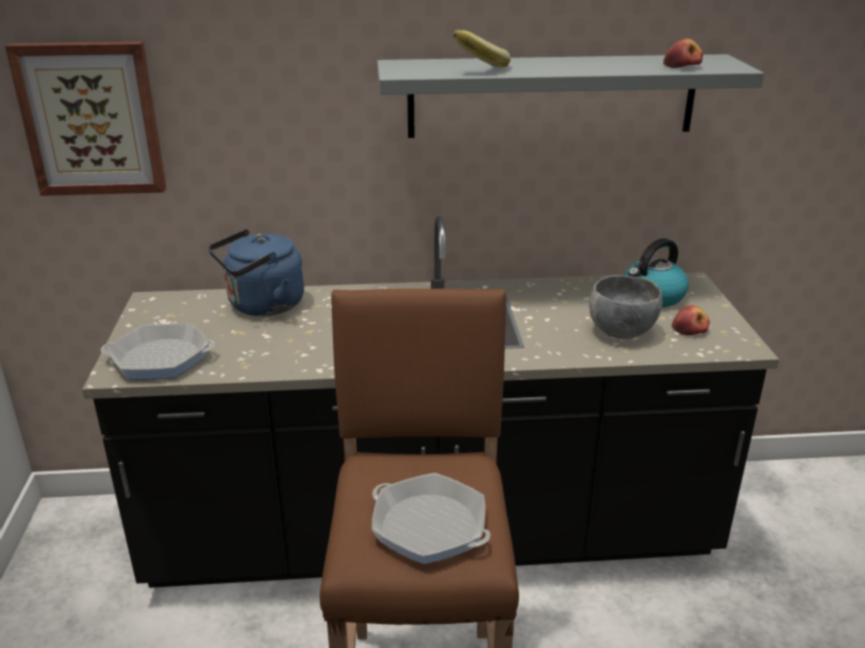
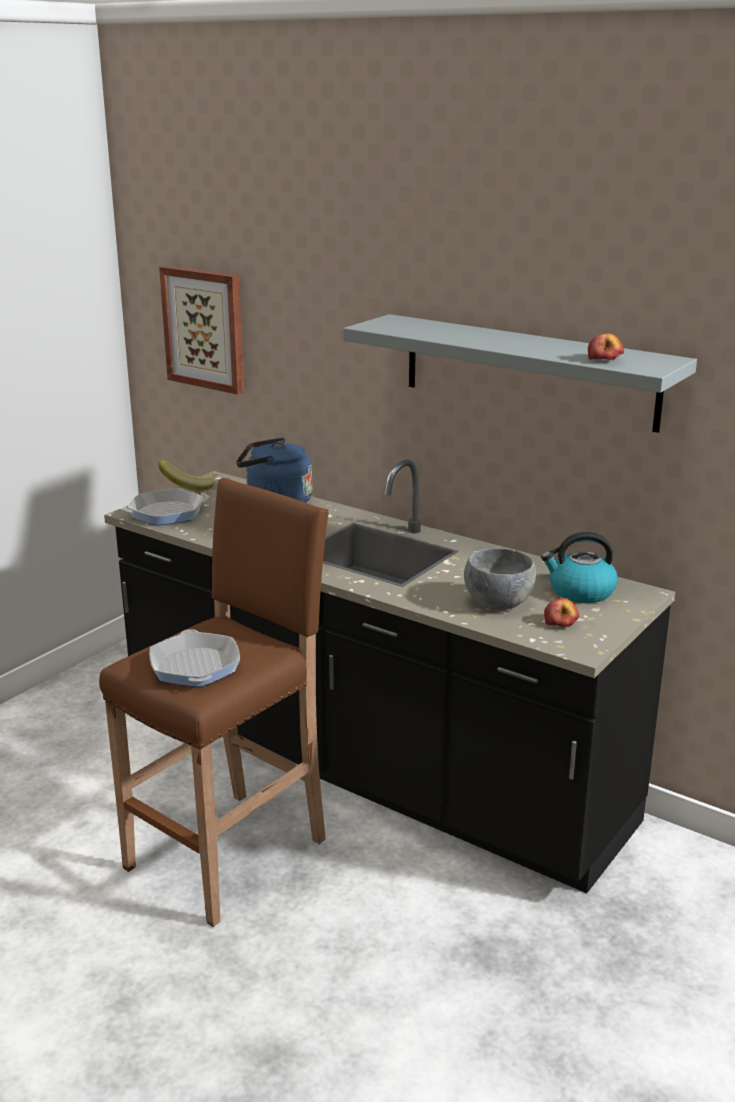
camera: 40 degrees right, 5 degrees down
frying pan [101,323,215,380] -> frying pan turned 120 degrees clockwise [123,488,209,526]
banana [453,30,511,68] -> banana moved to [158,460,218,491]

